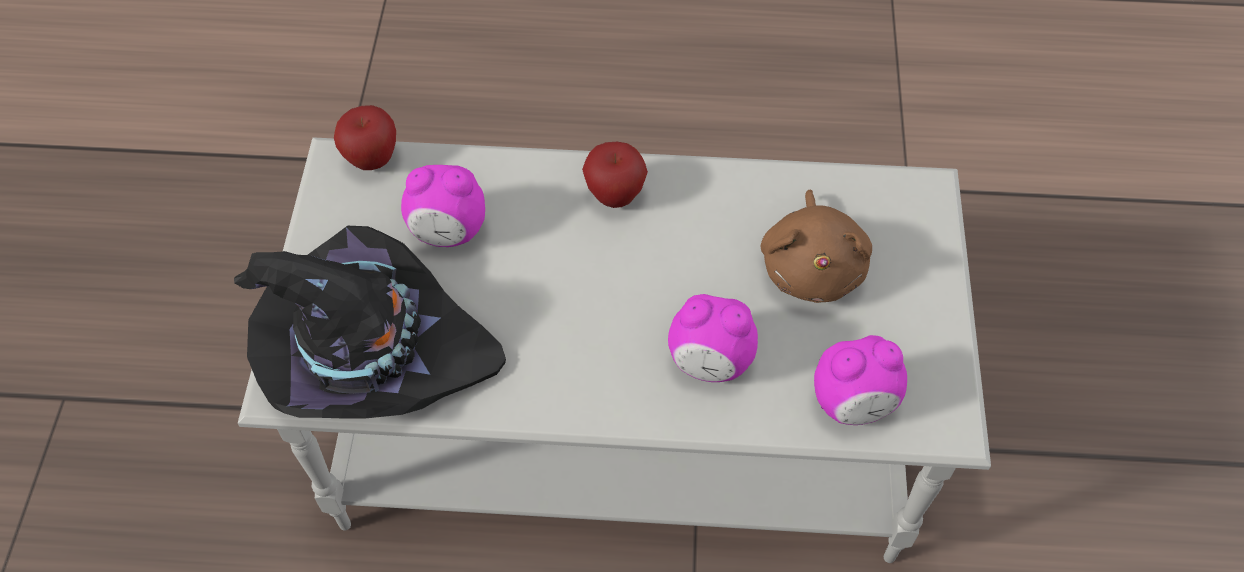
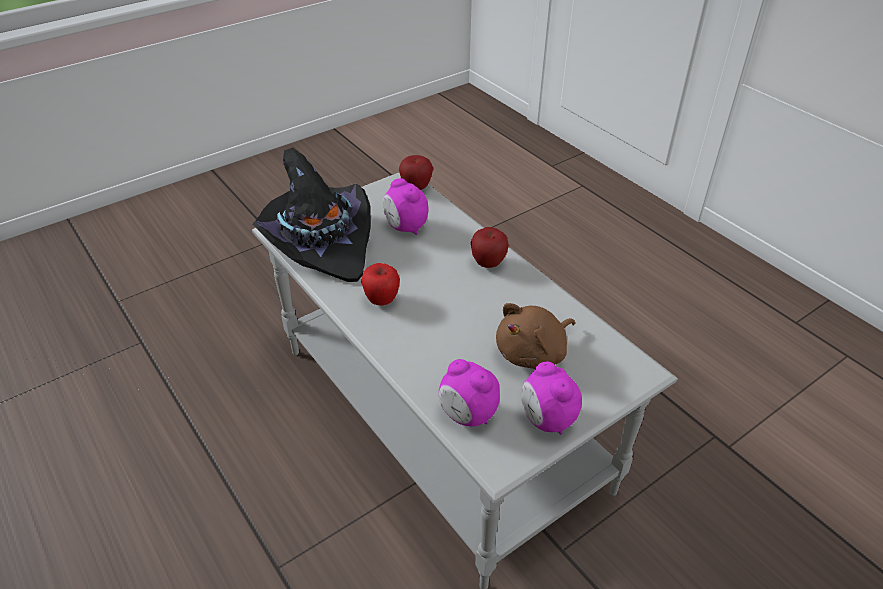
camera: 50 degrees right, 15 degrees down
alarm clock [668,294,758,382] -> alarm clock moved to [521,362,582,435]
none -> apple [361,263,400,306]

